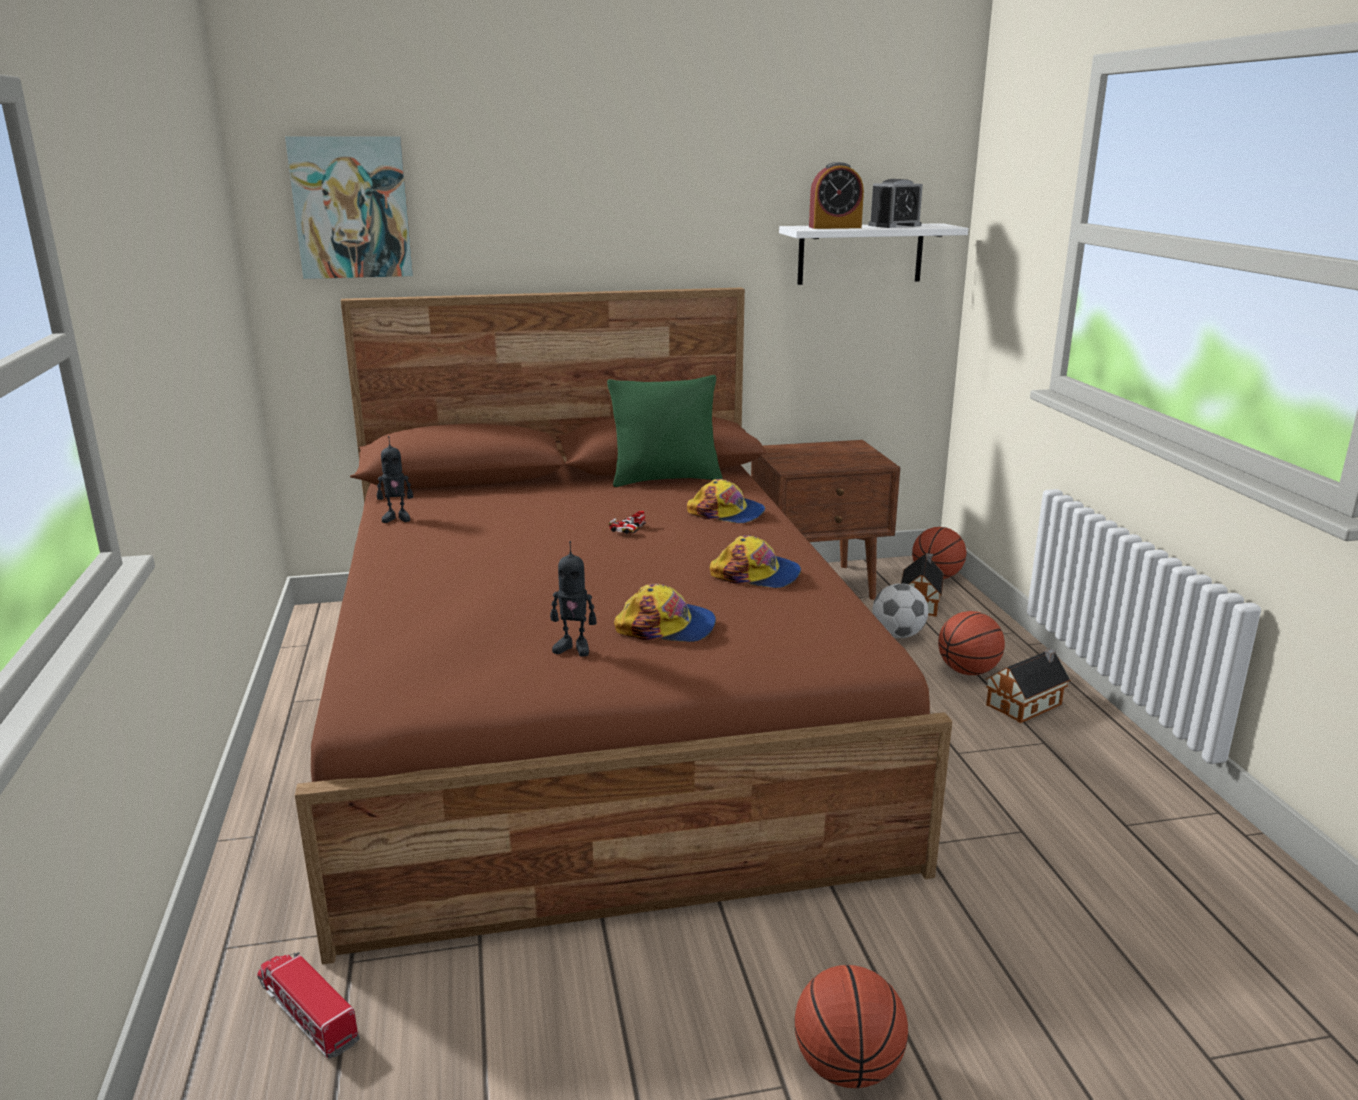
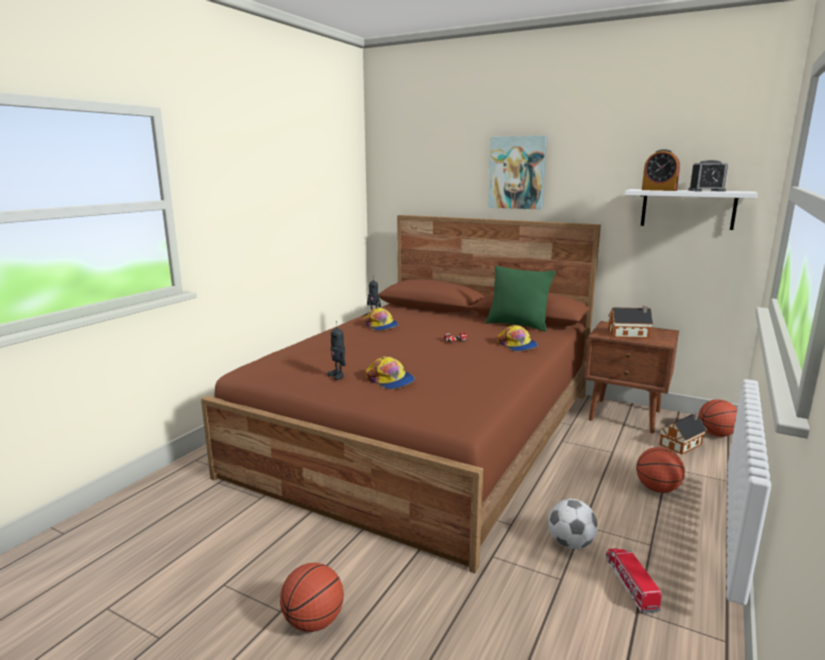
camera: 40 degrees right, 5 degrees down
toy truck [257,952,360,1059] -> toy truck moved to [606,548,662,614]
picture [285,136,413,279] -> picture moved to [488,135,547,210]
cap [710,535,801,588] -> cap moved to [364,308,398,330]
football [872,583,928,638] -> football moved to [548,499,598,549]
toy house [985,648,1070,723] -> toy house moved to [608,306,653,338]

